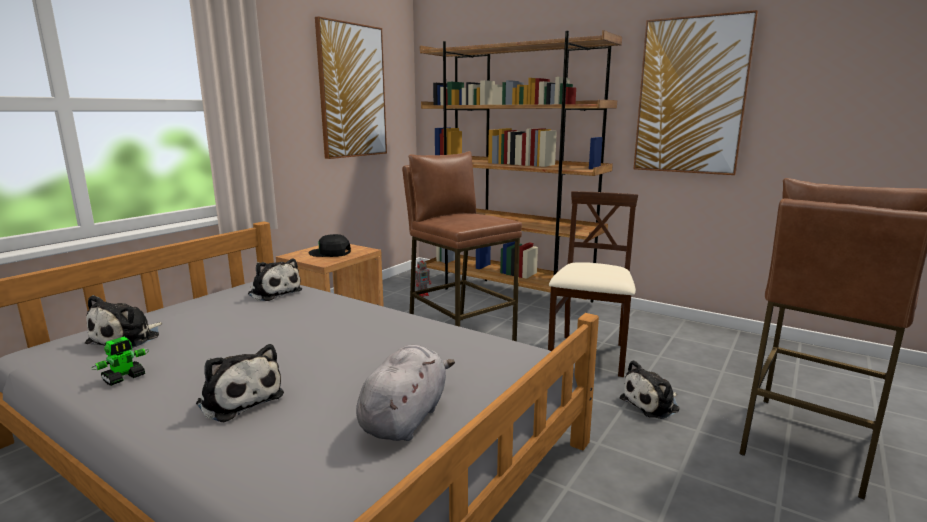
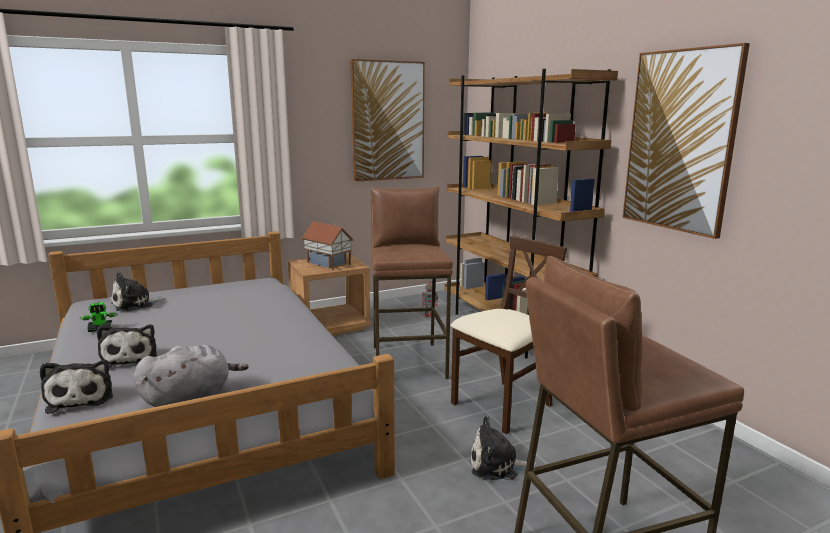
camera: 30 degrees right, 0 degrees up
plush toy [248,258,302,301] -> plush toy moved to [40,360,113,414]
black cap [308,234,351,257] -> toy house [302,221,354,270]

